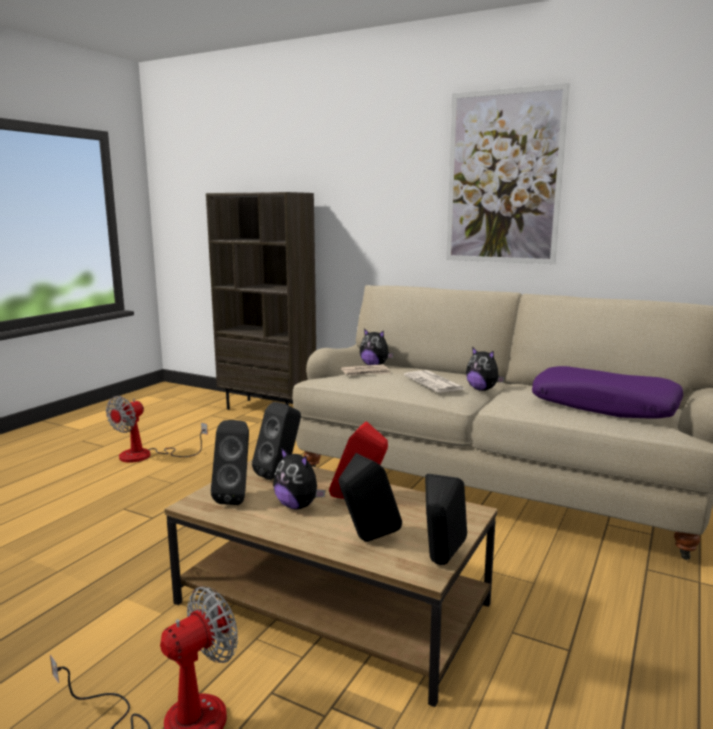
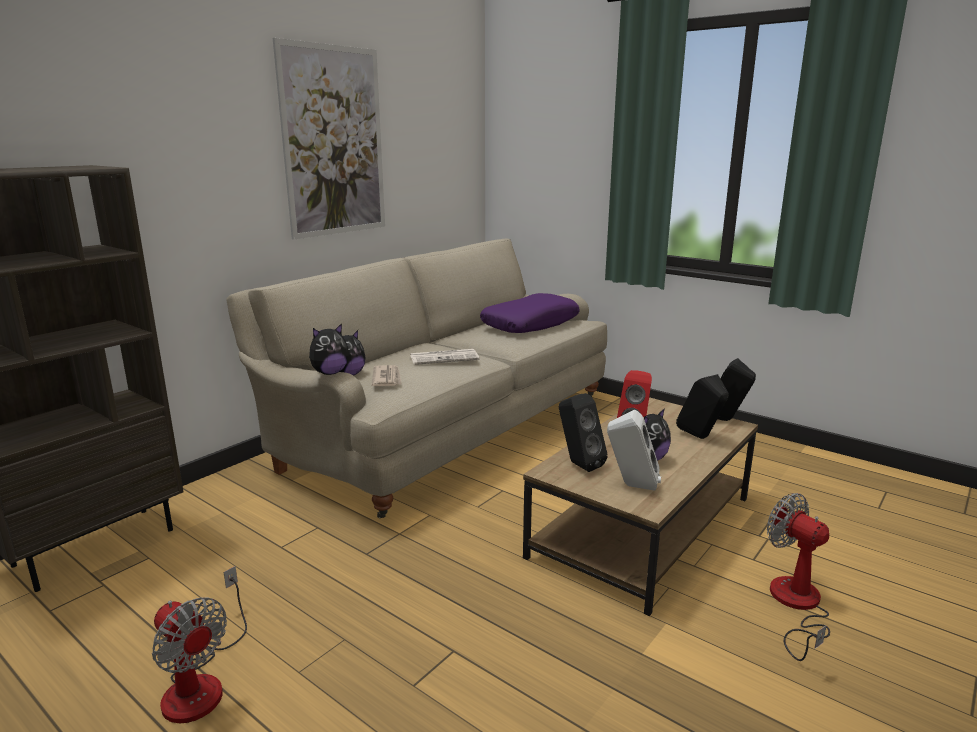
camera: 80 degrees left, 5 degrees up
black speaker [211,420,249,505] -> white speaker [607,410,661,491]
plush toy [466,347,505,391] -> plush toy moved to [309,323,349,375]

